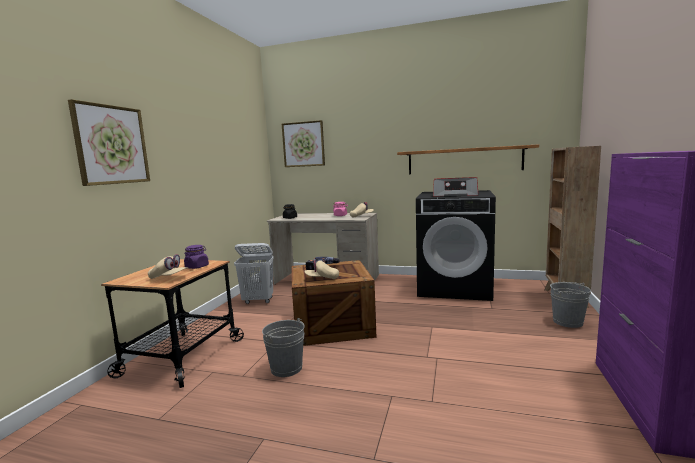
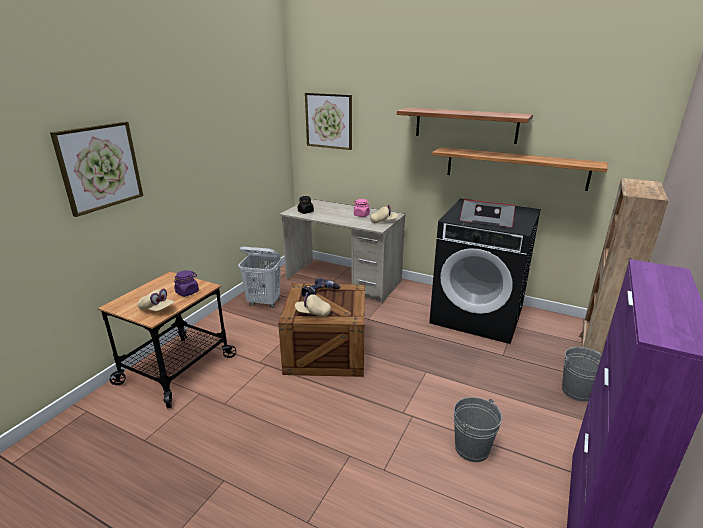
camera: 10 degrees right, 15 degrees up
grey bucket [262,318,305,377] -> grey bucket moved to [454,397,502,462]
none -> shelf [397,108,533,144]

